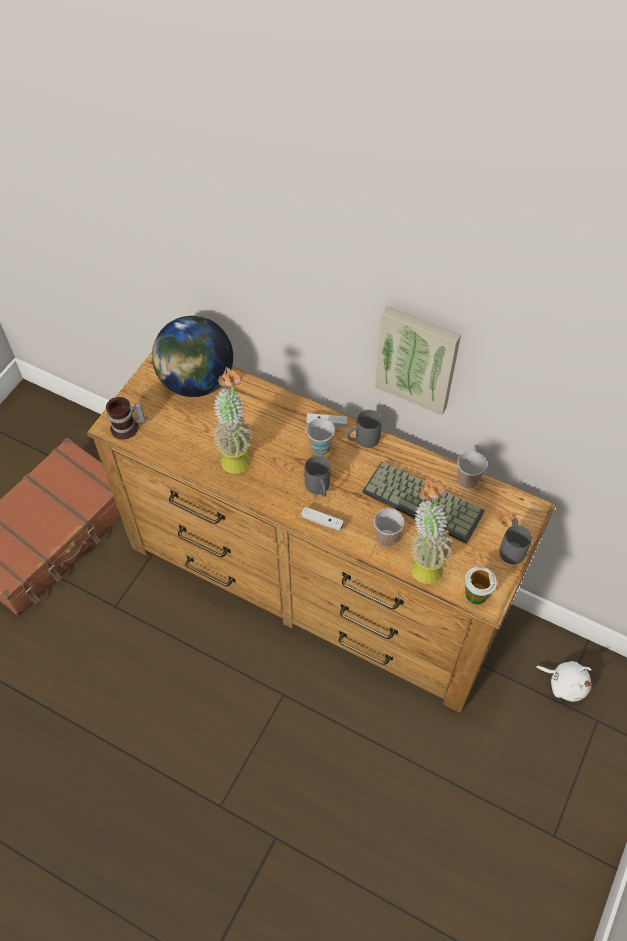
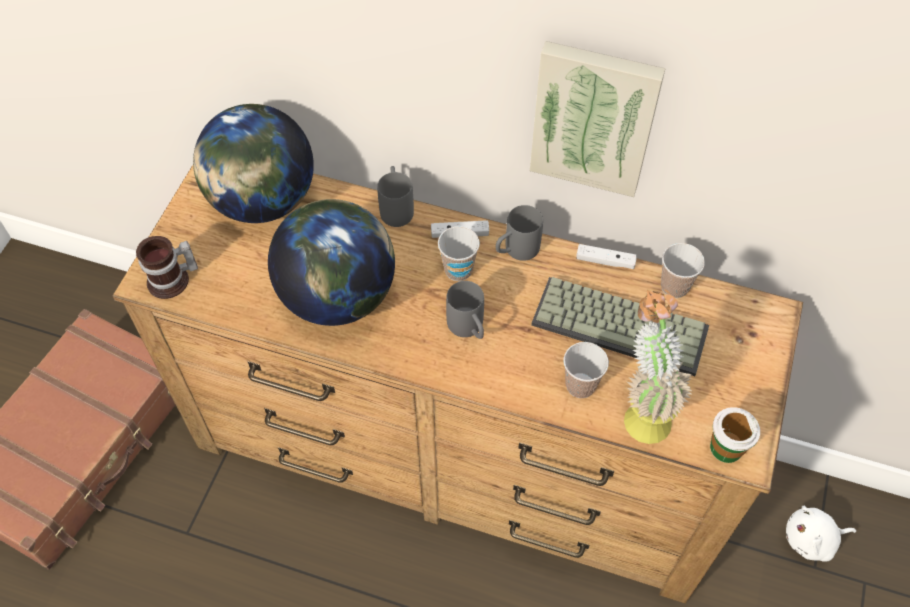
camera: 10 degrees left, 0 degrees up
potted plant [213,367,253,474] -> globe [268,199,395,326]
white game controller [301,507,344,531] -> white game controller moved to [576,244,637,269]
grey mug [499,518,532,565] -> grey mug moved to [377,166,414,227]
white plush toy [536,661,593,702] -> white plush toy turned 150 degrees clockwise [786,506,856,562]

